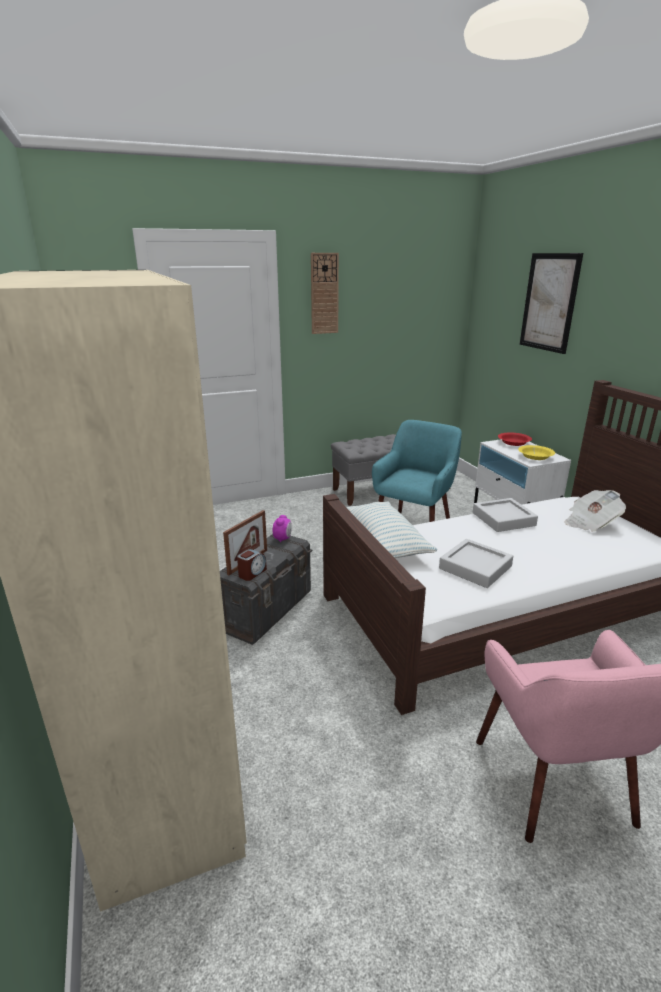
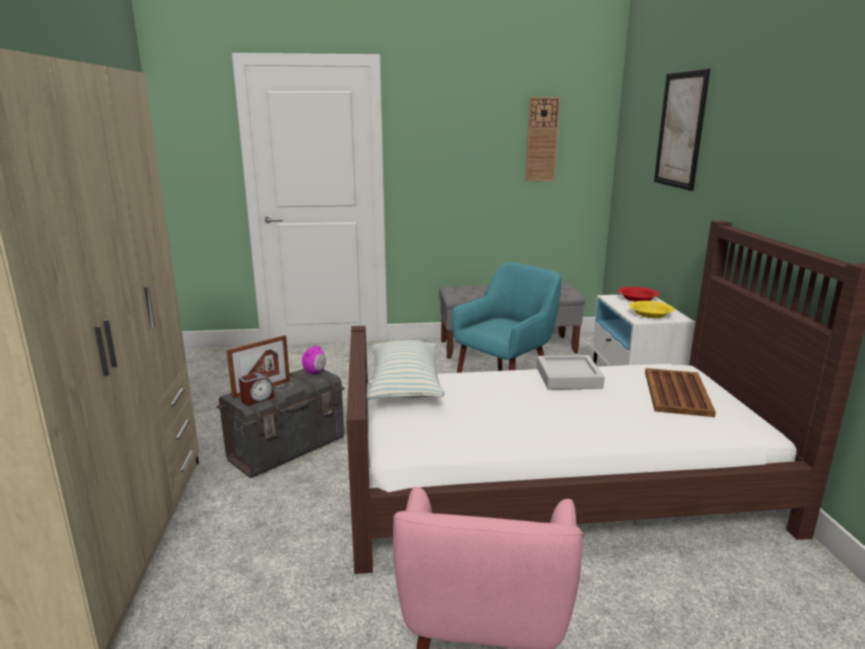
camera: 15 degrees right, 5 degrees down
wall clock [311,253,339,334] -> wall clock moved to [526,97,560,181]
grey tray [439,539,513,588] -> none
newspaper [564,490,626,532] -> brown tray [645,368,716,417]

